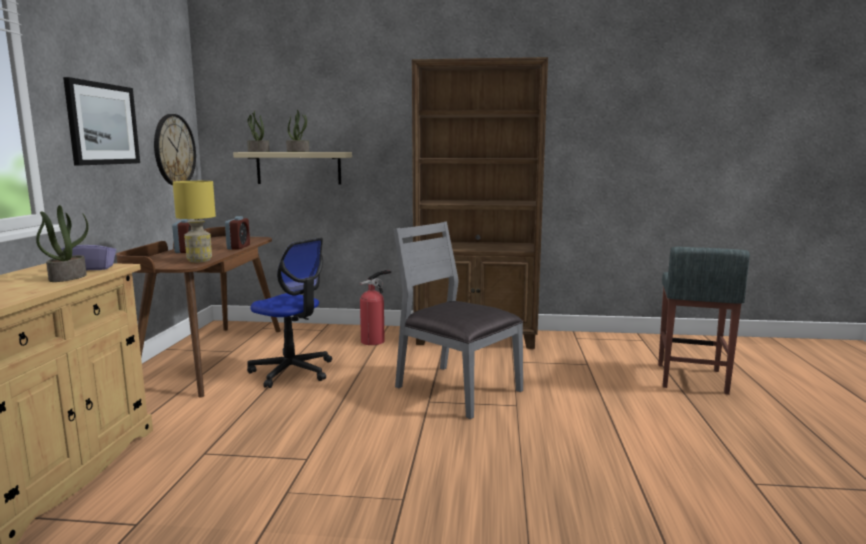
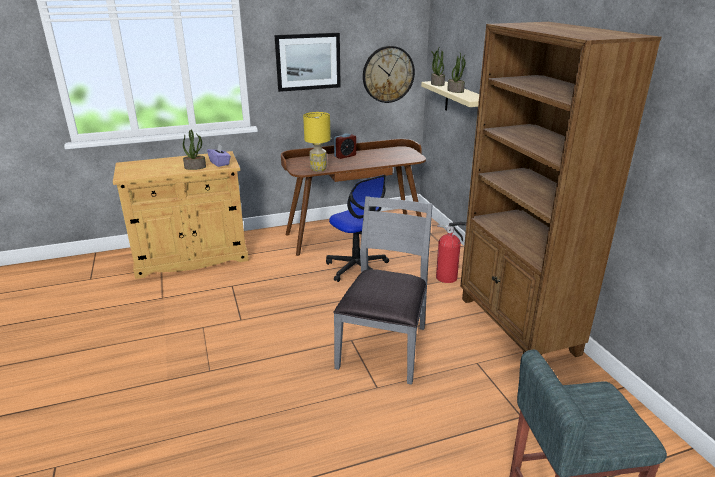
camera: 65 degrees right, 15 degrees up
alarm clock [225,216,250,250] -> none
office chair [247,238,332,388] -> office chair turned 45 degrees counterclockwise [326,175,389,282]

